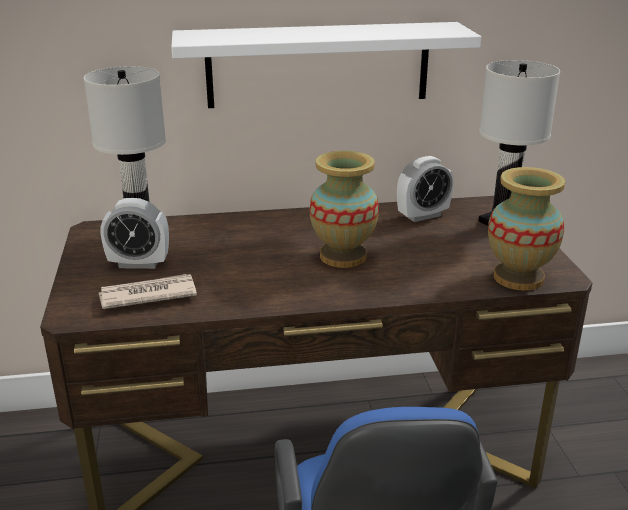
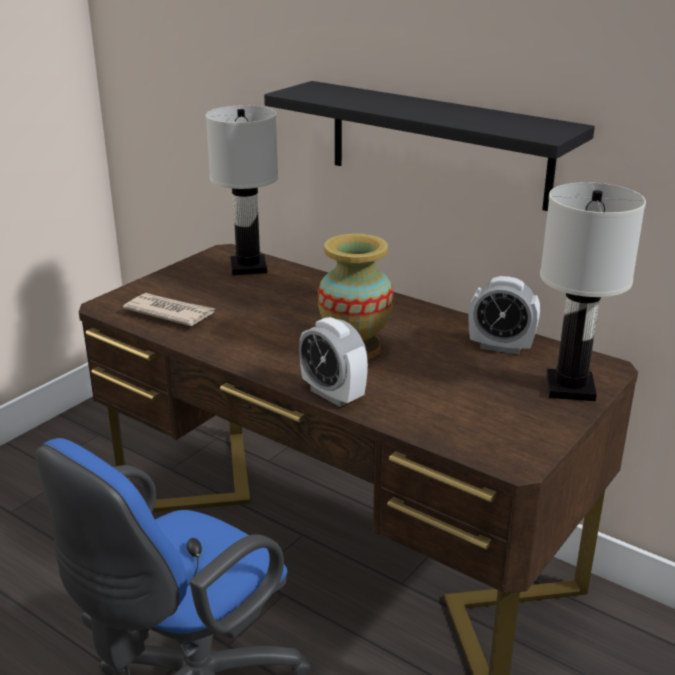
camera: 45 degrees right, 0 degrees up
alarm clock [101,198,169,269] -> alarm clock moved to [299,317,368,407]
white shelf [171,22,482,108] -> black shelf [264,81,595,211]
vase [488,167,565,290] -> none

